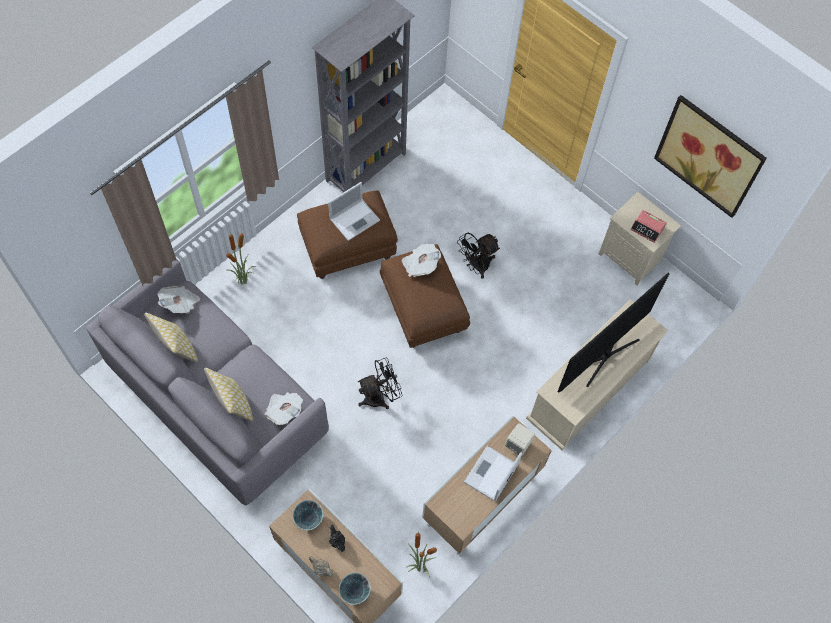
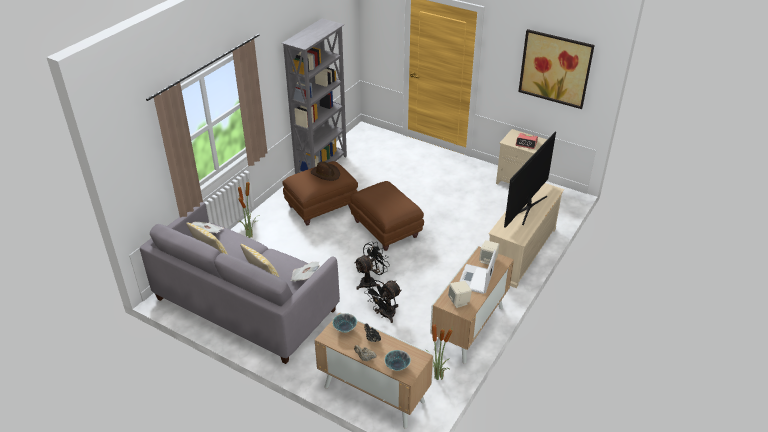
camera: 10 degrees left, 25 degrees down
laptop [328,182,380,241] -> brown hat [311,161,340,181]
newspaper [402,244,441,277] -> none
black fan [457,232,500,279] -> black fan moved to [364,280,402,323]
none -> beige speaker [448,281,472,308]

